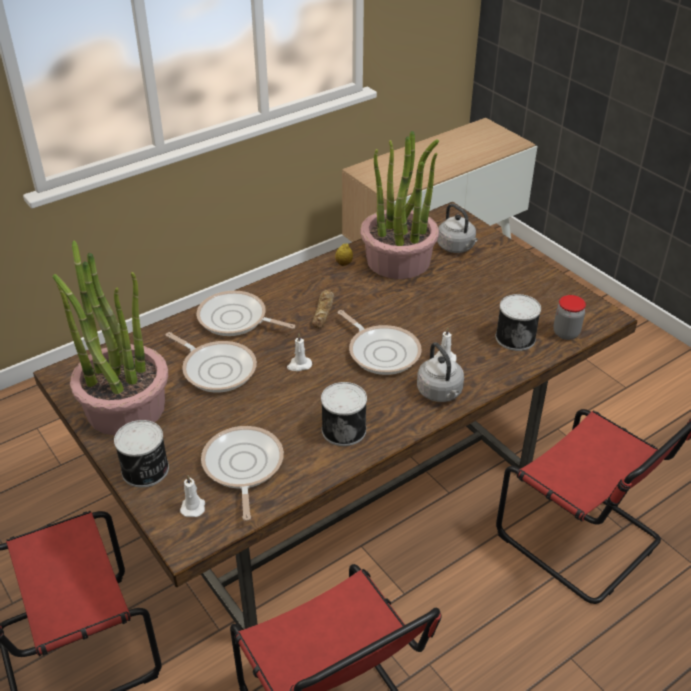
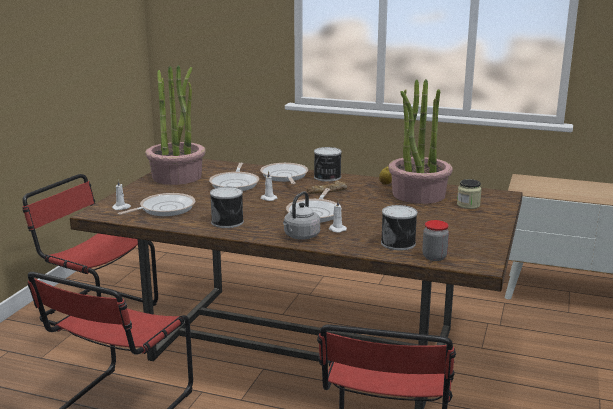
camera: 55 degrees right, 20 degrees down
can [114,420,169,488] -> can moved to [314,147,342,182]
grey kettle [437,204,478,253] -> jar [457,179,482,209]

